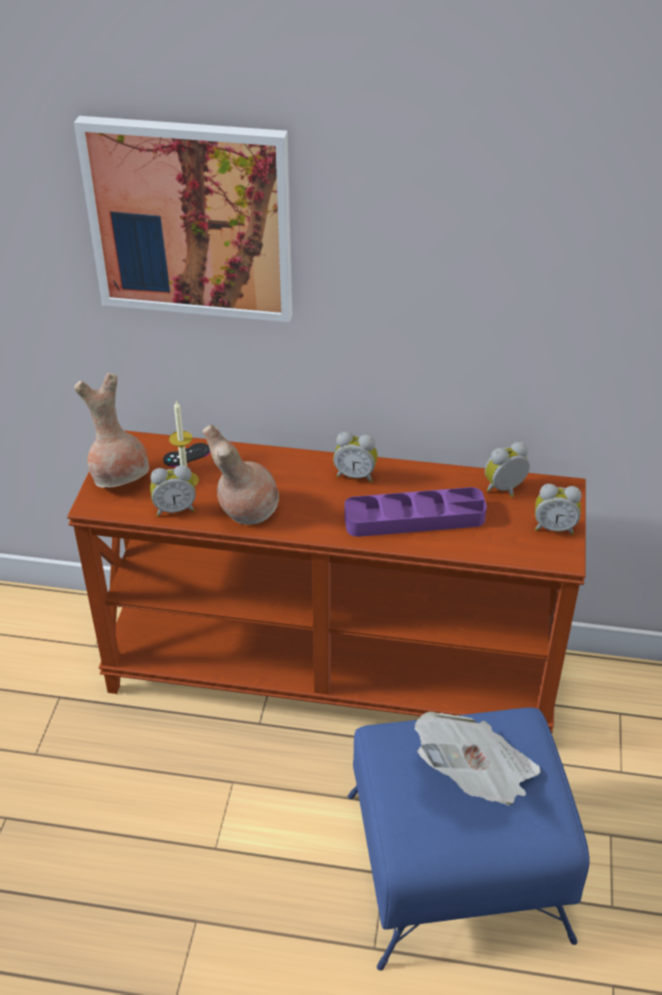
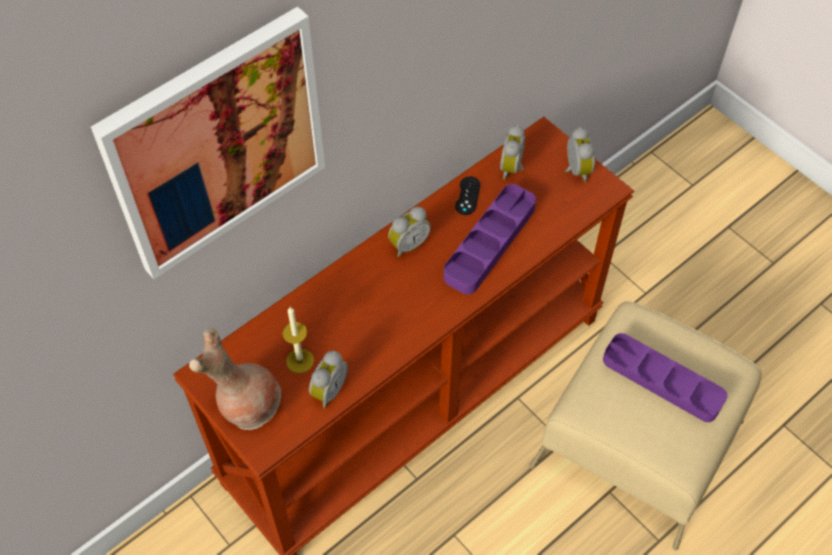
camera: 50 degrees left, 15 degrees up
black game controller [163,443,210,467] -> black game controller moved to [455,176,481,215]
brown vase [202,425,279,525] -> none
blue ottoman [348,707,590,971] -> beige ottoman [529,301,762,551]
newspaper [414,712,541,806] -> purple tray [603,333,727,422]
alarm clock [535,484,582,535] -> alarm clock turned 60 degrees counterclockwise [564,127,595,183]

